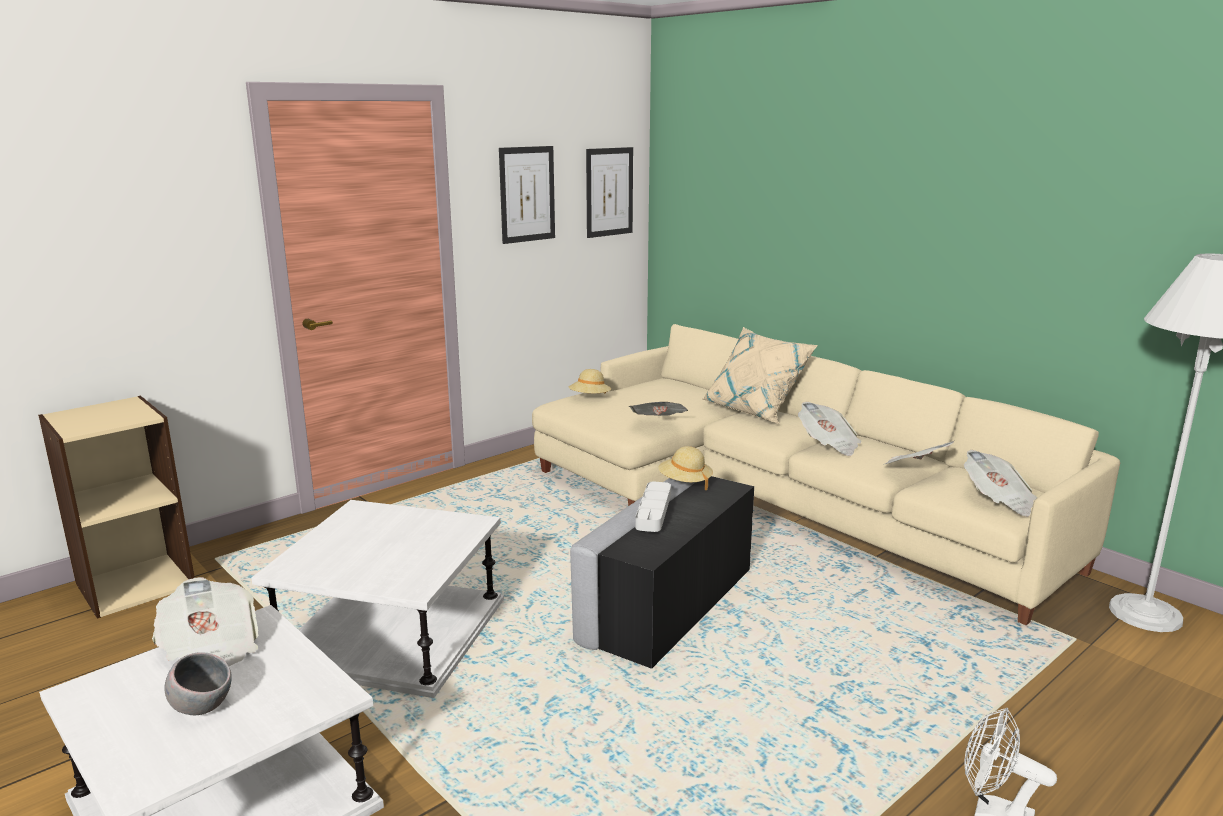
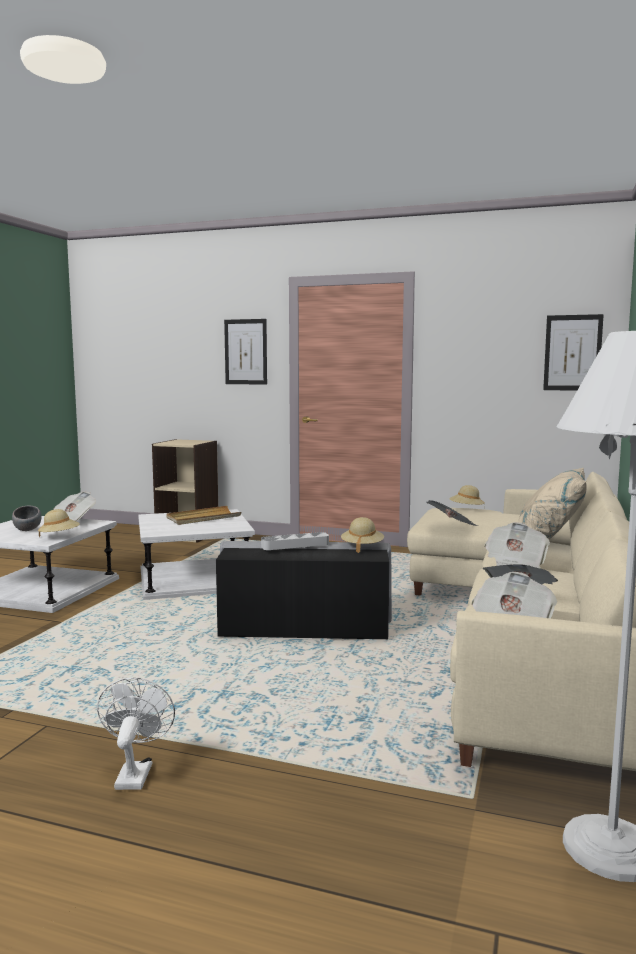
camera: 60 degrees right, 10 degrees down
picture [499,146,555,244] -> picture moved to [224,319,267,385]
none -> beige hat [38,509,80,537]
none -> beige tray [166,506,241,525]

